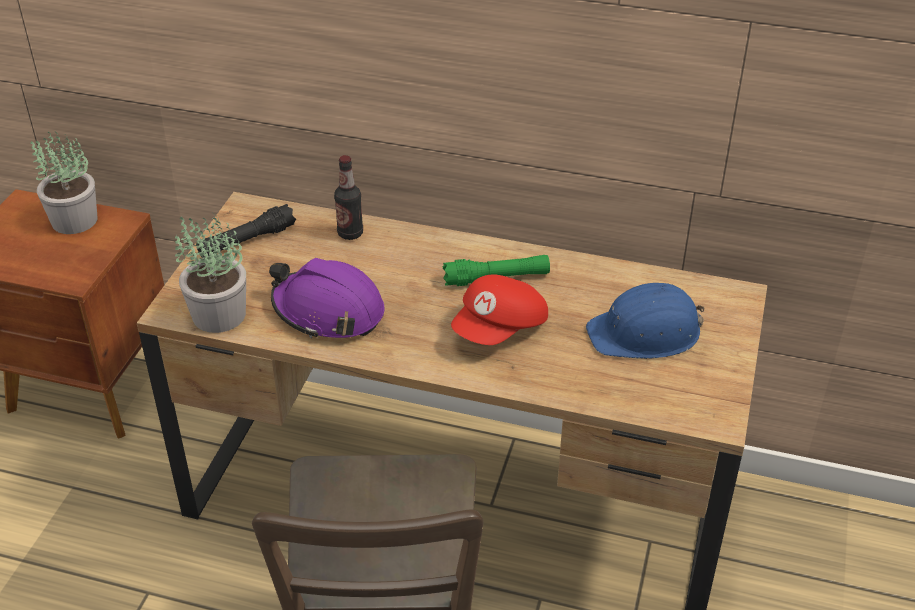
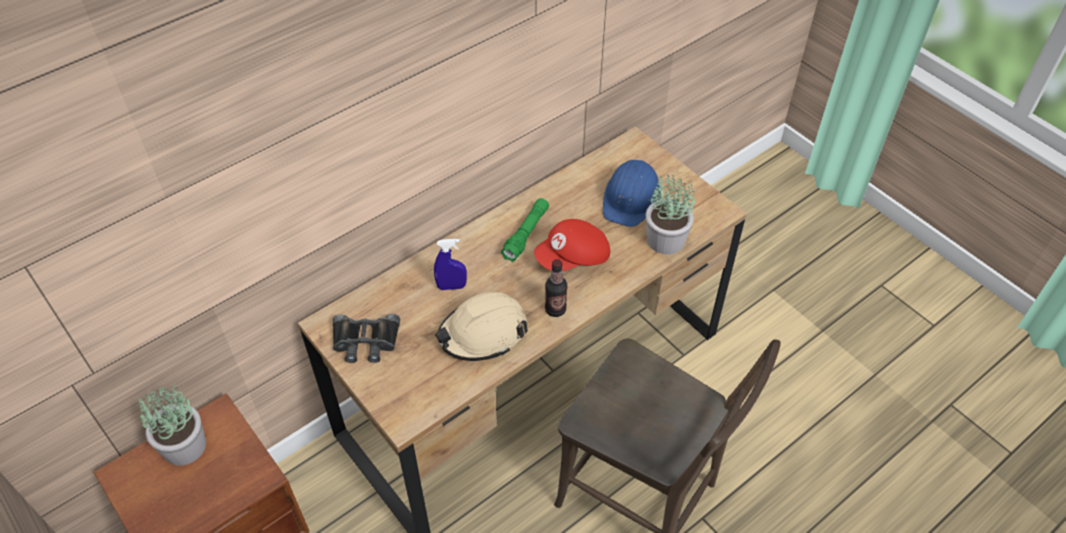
camera: 55 degrees left, 10 degrees up
potted plant [175,212,246,333] -> potted plant moved to [646,175,695,254]
black flashlight [196,204,296,258] -> black binoculars [333,314,400,363]
purple hard hat [269,258,385,338] -> beige hard hat [435,292,528,361]
bottle [334,155,363,240] -> bottle moved to [545,259,568,317]
red cap [451,275,548,345] -> red cap turned 75 degrees clockwise [534,219,610,271]
none -> blue spray bottle [434,239,467,290]

